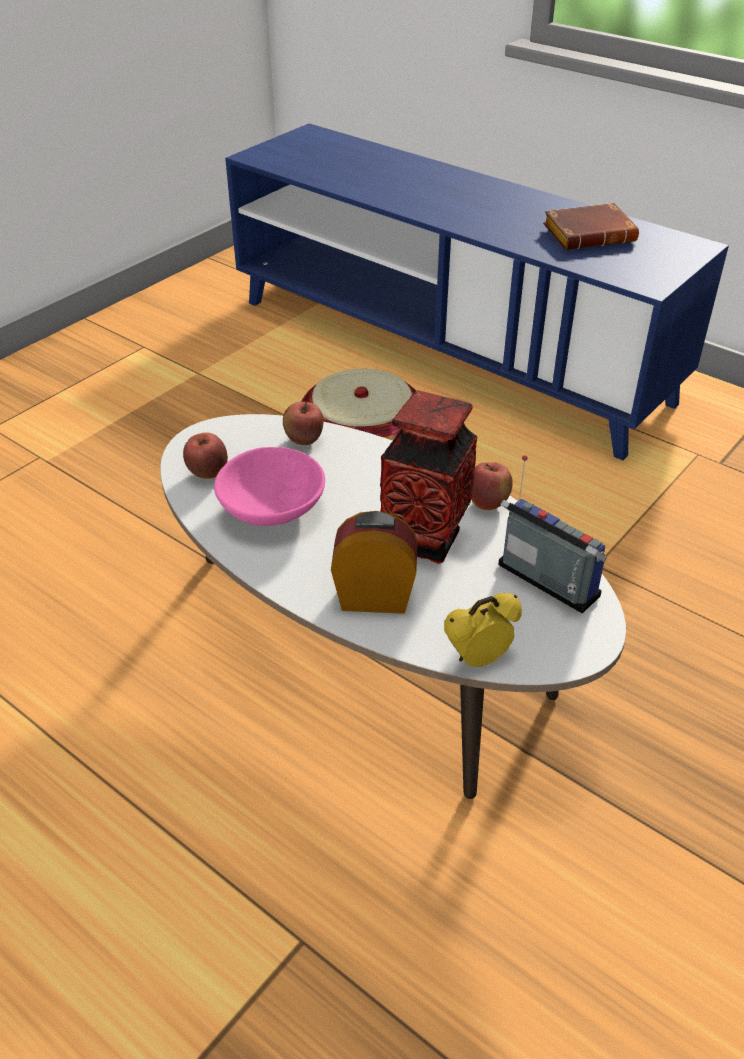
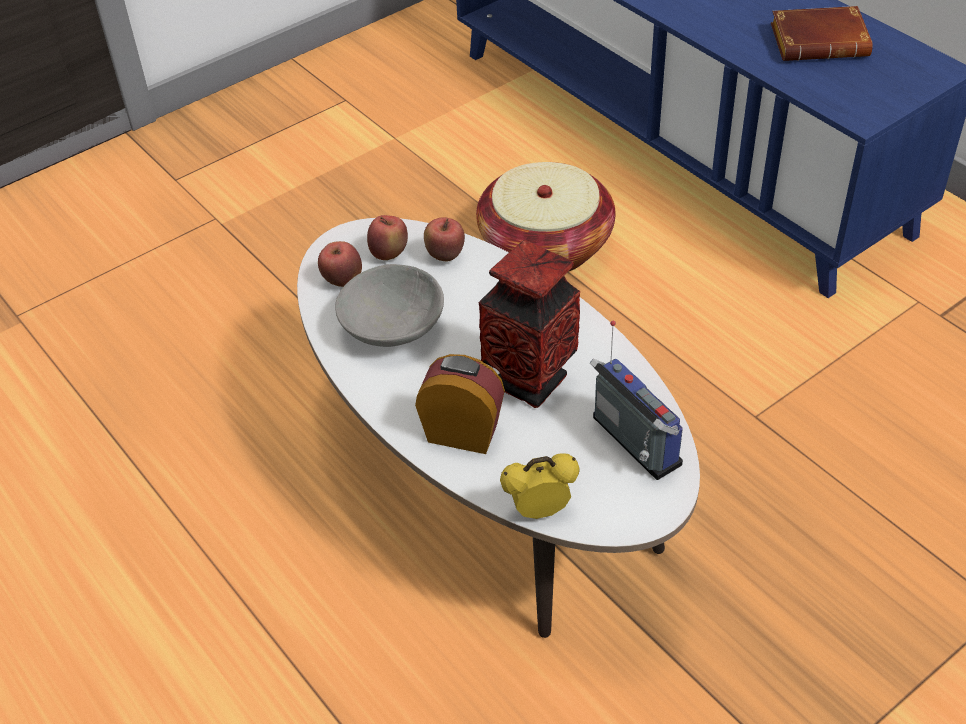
camera: 15 degrees right, 5 degrees up
pink bowl [214,447,325,526] -> grey bowl [335,264,444,347]
apple [471,462,513,510] -> apple moved to [367,215,408,260]

